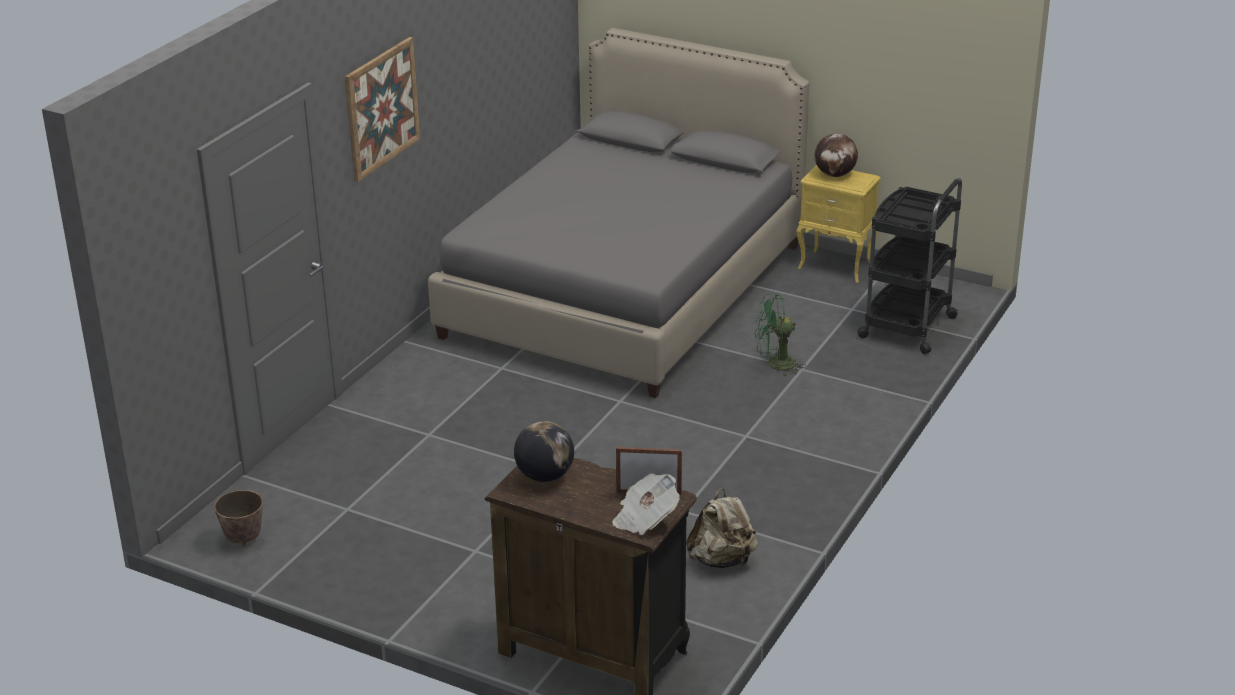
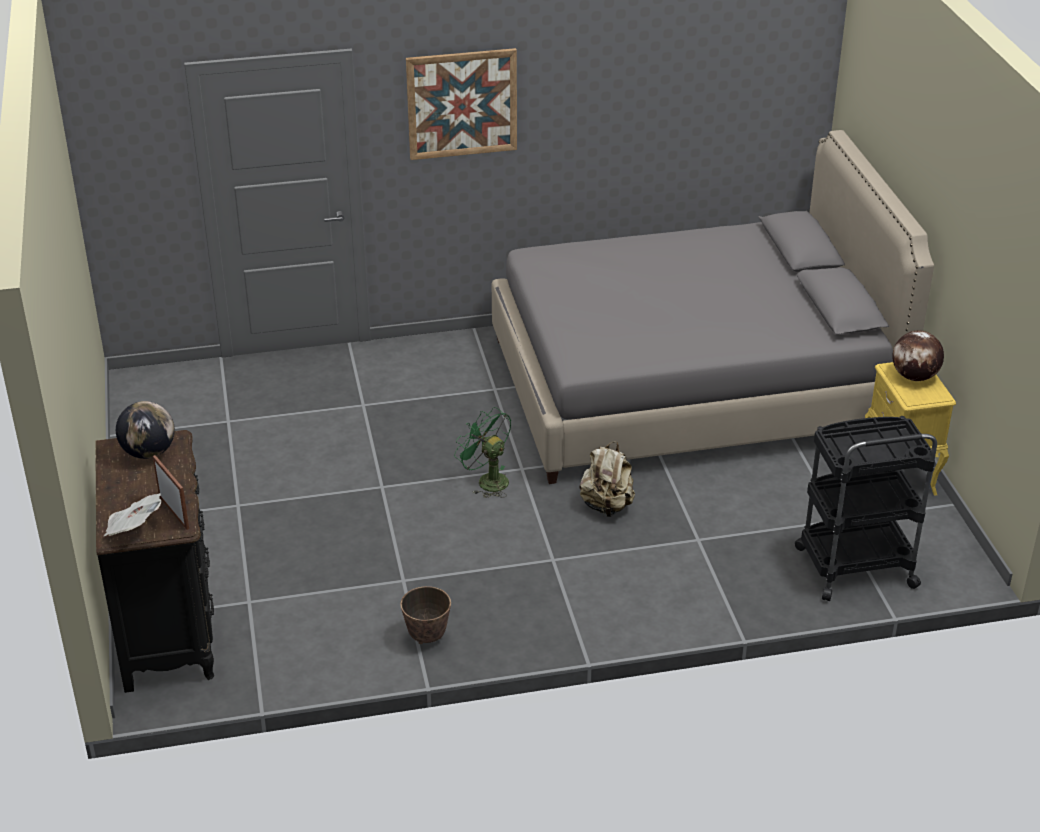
camera: 50 degrees right, 5 degrees up
planter [214,490,263,547] -> planter moved to [400,586,451,644]
beige backpack [686,488,758,568] -> beige backpack moved to [579,441,635,517]
green fan [755,294,806,376] -> green fan moved to [454,407,511,498]

